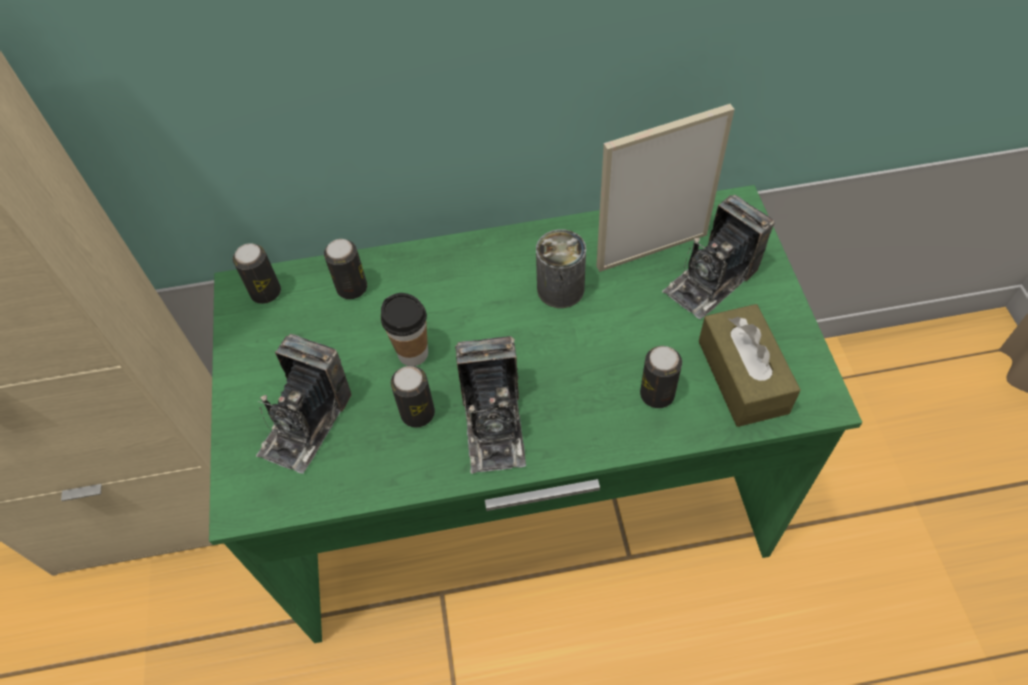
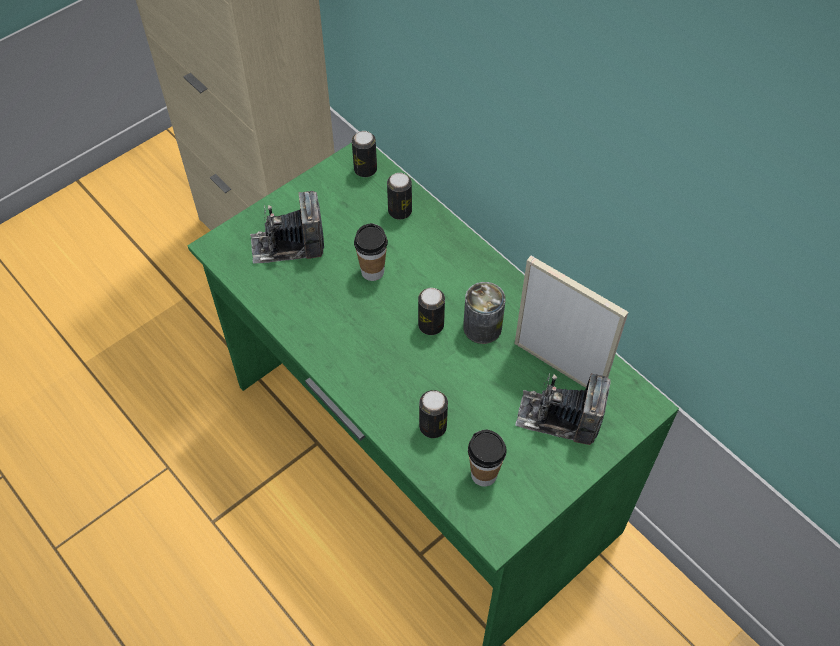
camera: 55 degrees right, 0 degrees up
can [391,366,435,428] -> can moved to [418,288,445,335]
camera [455,336,526,474] -> none
brown tissue box [698,304,801,427] -> cup [468,430,507,487]

